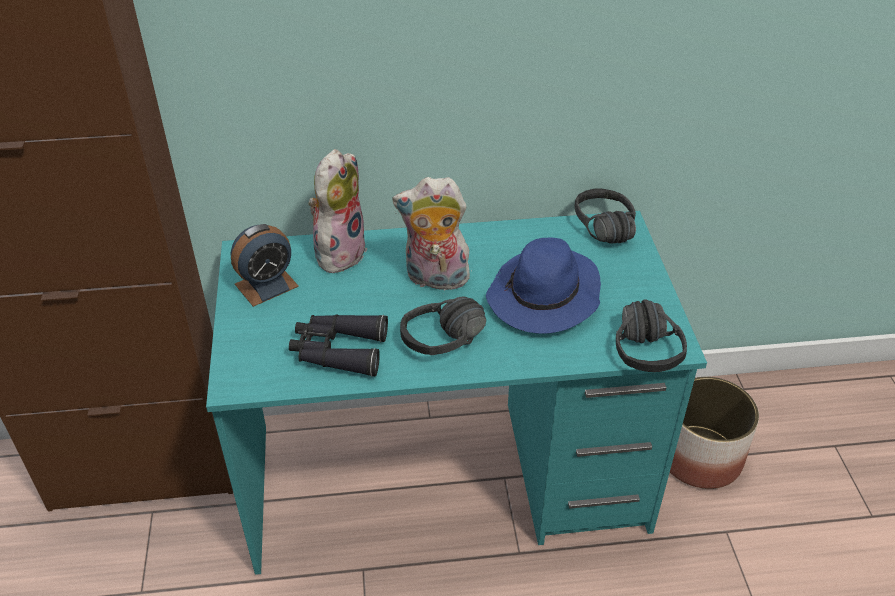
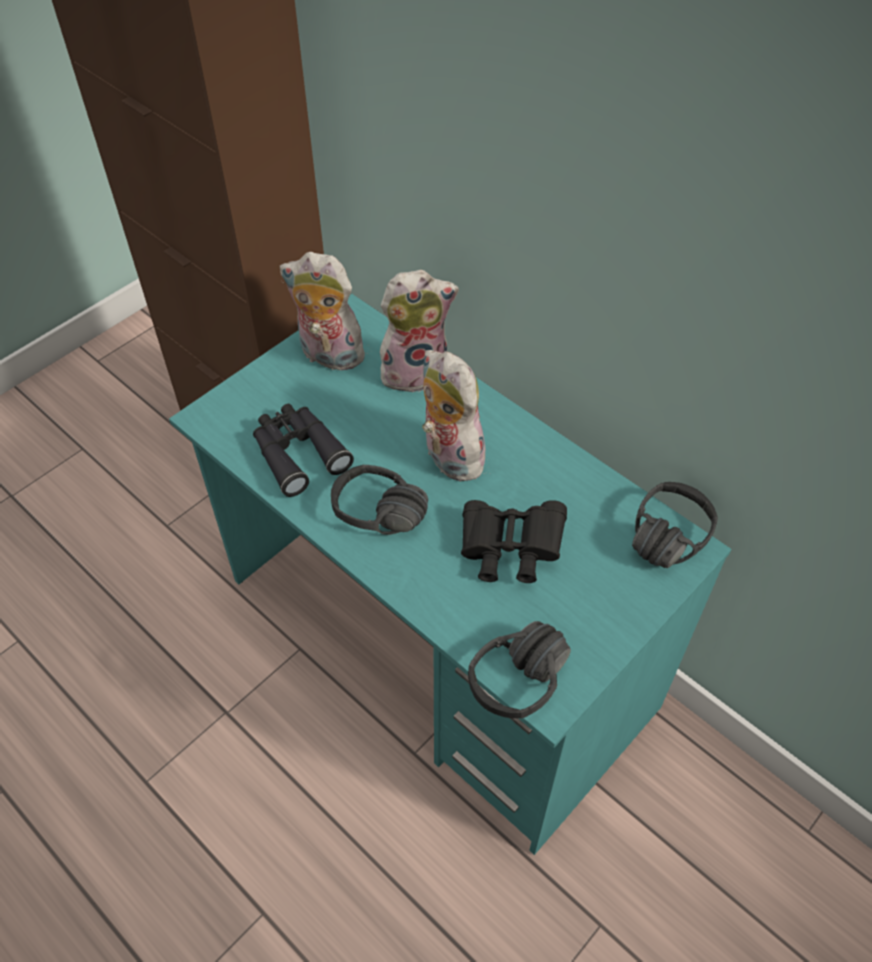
camera: 50 degrees right, 10 degrees up
alarm clock [231,224,299,307] -> plush toy [280,252,368,370]
blue hat [486,237,601,334] -> black binoculars [461,500,567,583]
planter [670,377,759,489] -> none

